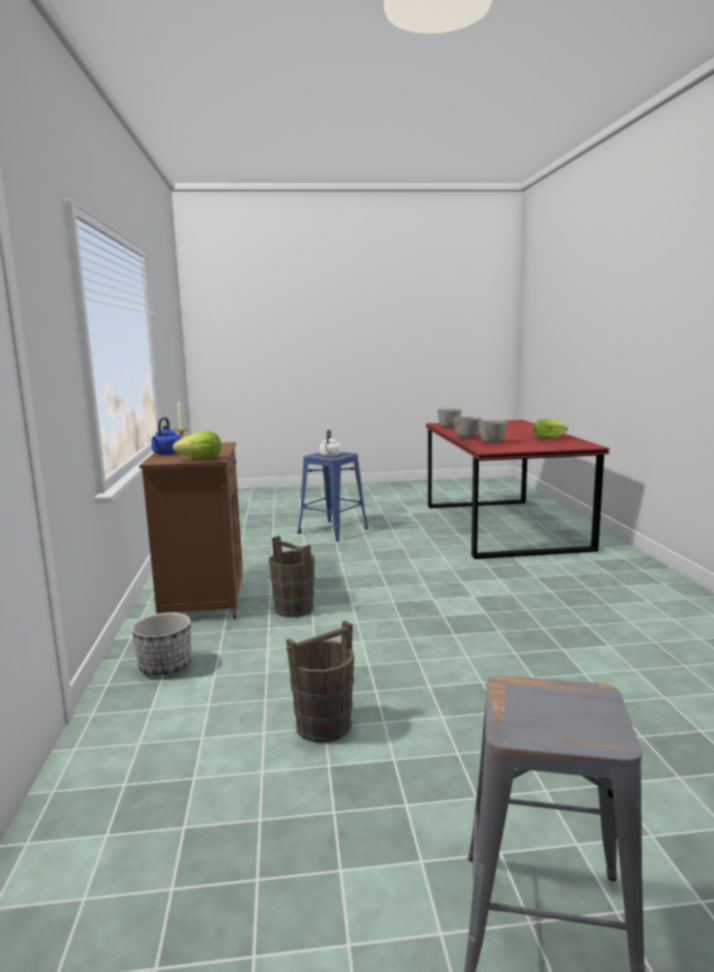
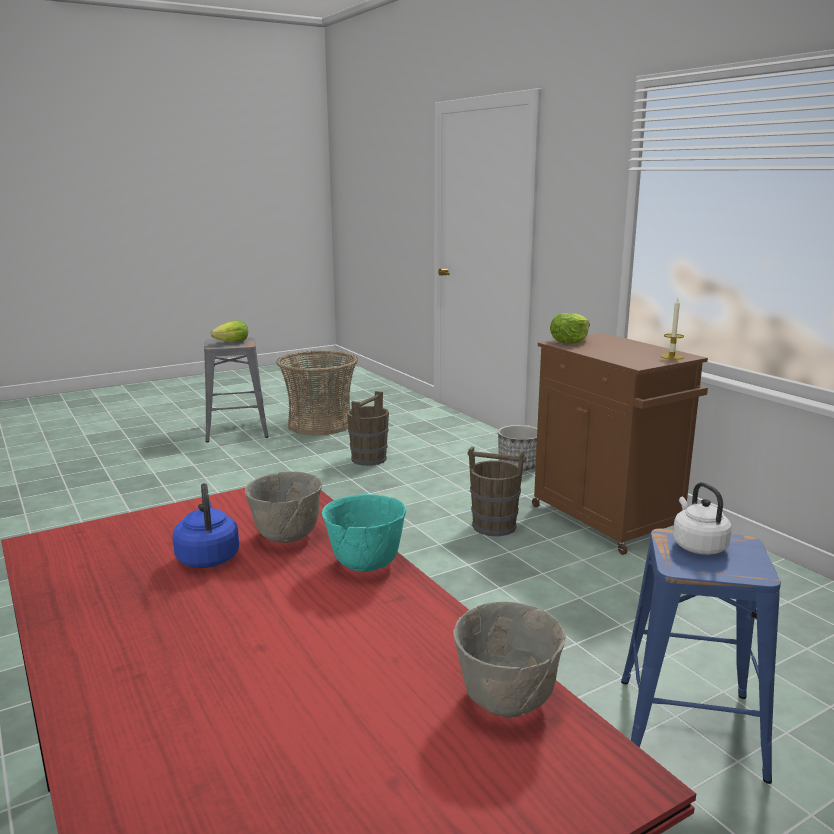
camera: 155 degrees right, 5 degrees up
blue kettle [151,417,181,455] -> blue kettle moved to [172,483,239,568]
grey bowl [453,417,482,439] -> turquoise bowl [322,494,406,572]
lettuce [534,419,568,439] -> lettuce moved to [211,320,248,342]
none -> basket [276,350,358,436]

